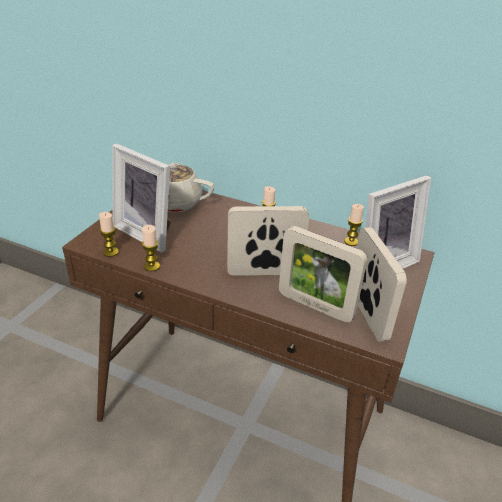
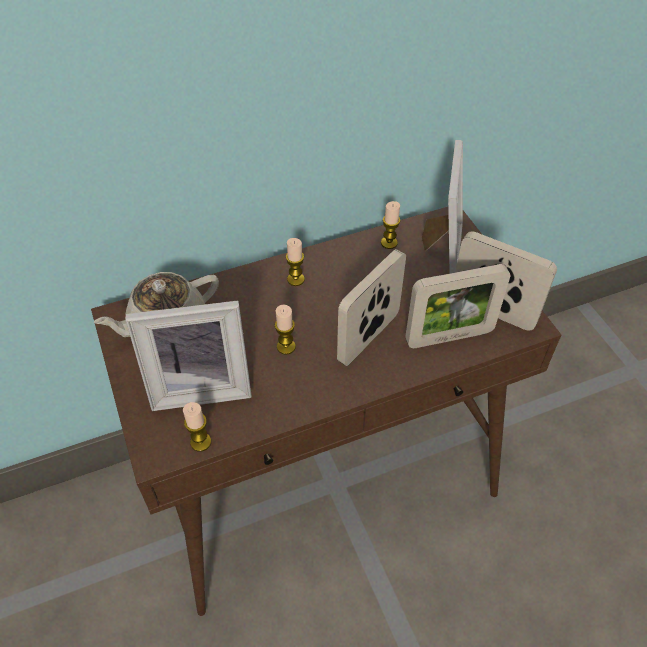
camera: 45 degrees left, 15 degrees up
candle [142,225,160,271] -> candle moved to [275,305,296,355]

